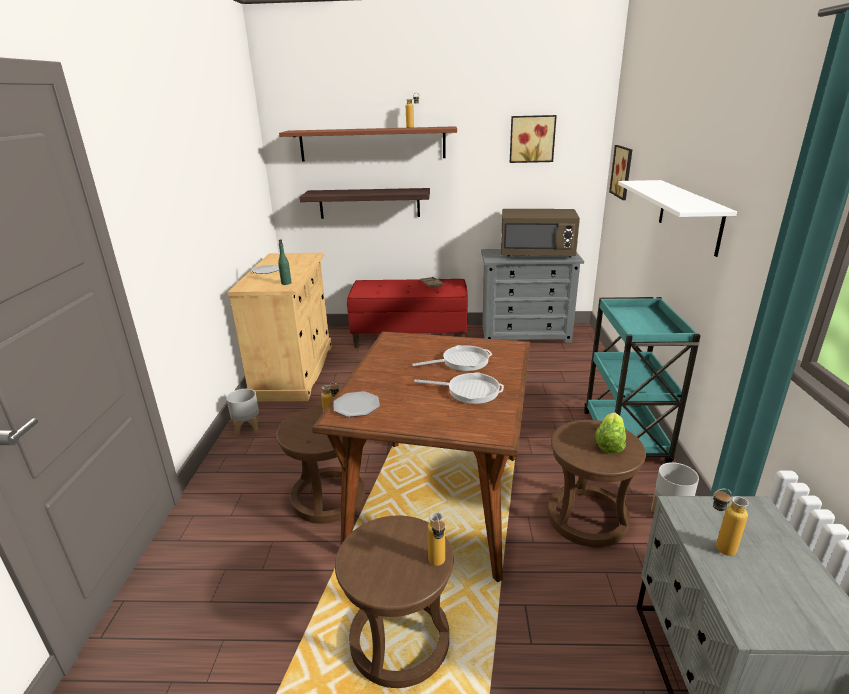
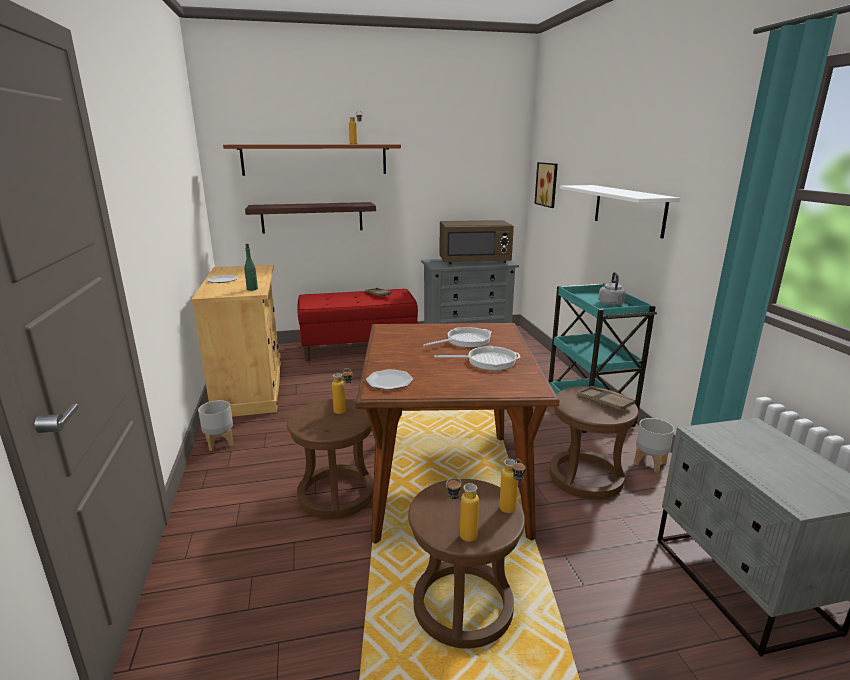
camera: 15 degrees left, 5 degrees down
picture [510,115,557,163] -> none
lettuce [595,413,626,453] -> brown tray [577,386,635,411]
bottle [713,489,749,556] -> bottle moved to [446,477,479,542]
none -> grey kettle [598,272,626,305]

